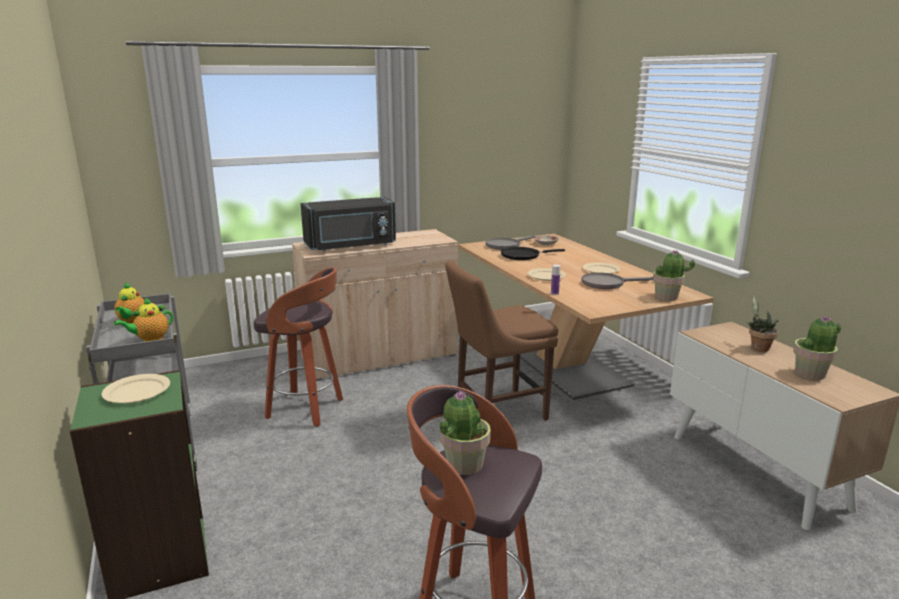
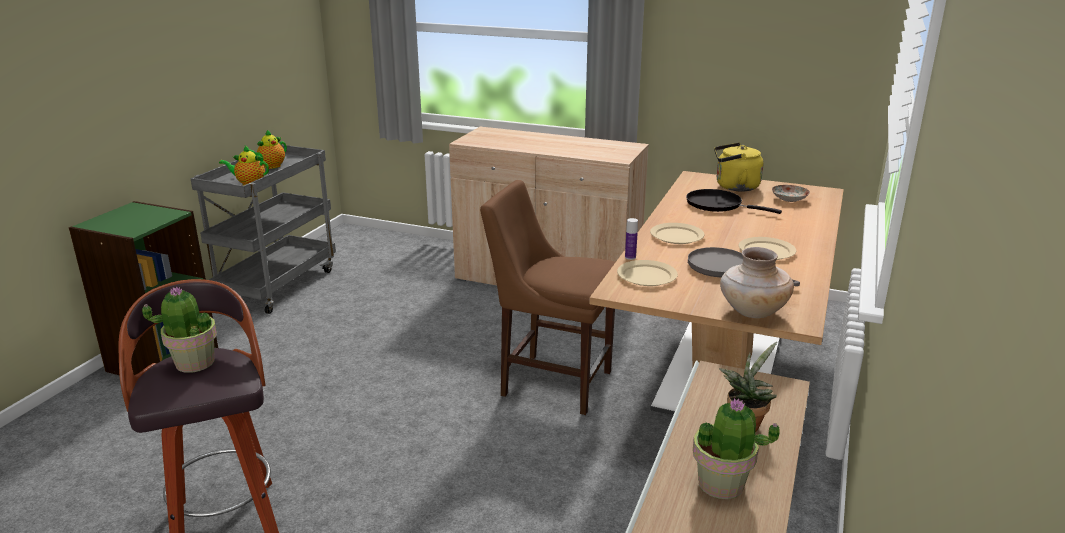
camera: 45 degrees right, 5 degrees up
beige plate [102,374,170,403] -> beige plate moved to [617,260,678,286]
stool [254,267,343,426] -> none
black microwave [301,197,396,251] -> none
grey frying pan [486,235,535,250] -> yellow kettle [714,143,764,191]
potted plant [653,250,695,301] -> beige vase [720,247,794,318]

